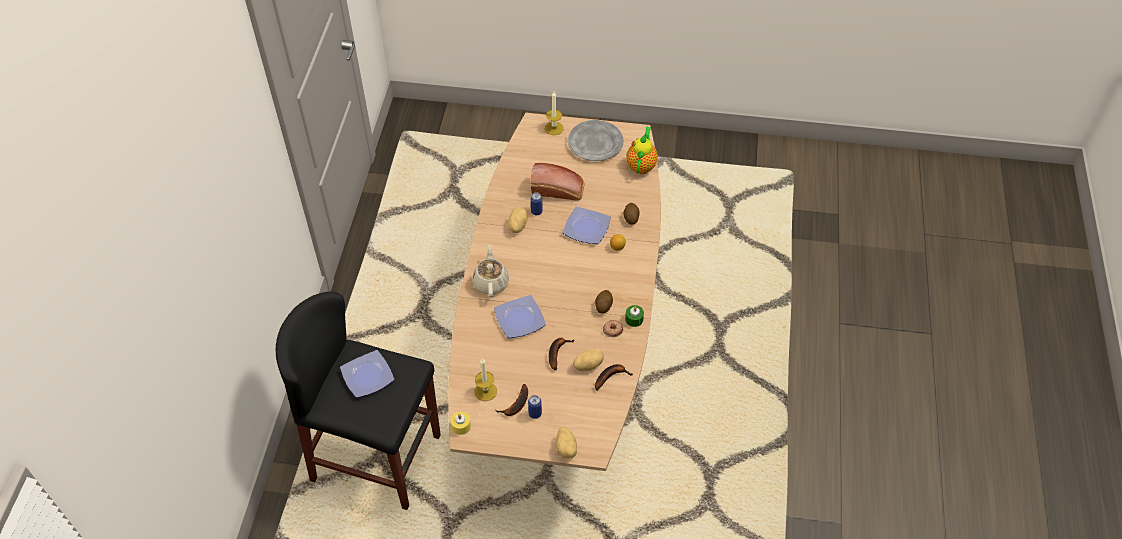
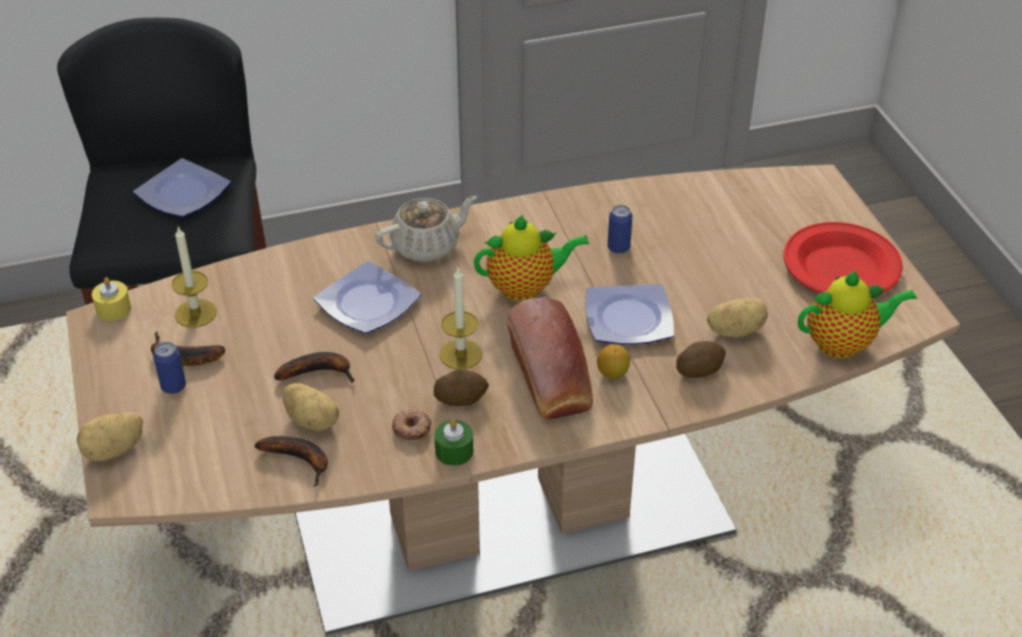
camera: 65 degrees right, 10 degrees down
potato [508,207,528,233] -> potato moved to [707,298,768,337]
bread [530,163,584,201] -> bread moved to [507,297,593,420]
candle [545,92,564,135] -> candle moved to [439,268,482,370]
grey plate [568,120,624,161] -> red plate [783,222,903,294]
none -> teapot [474,215,589,301]

